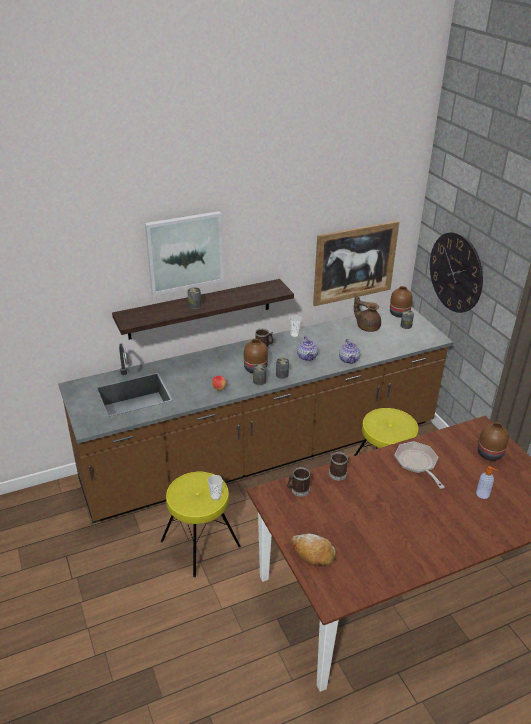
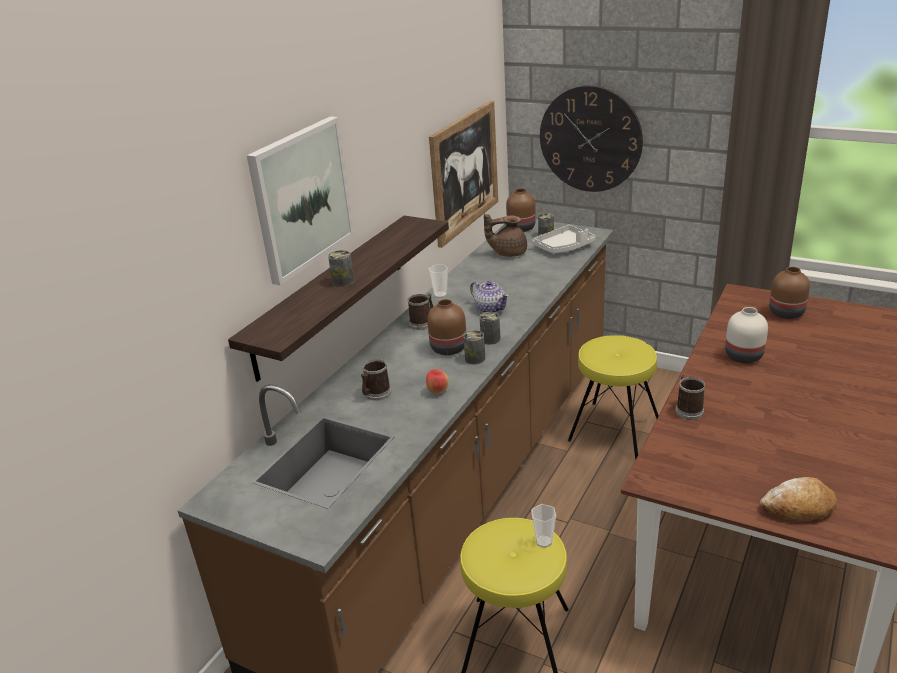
camera: 35 degrees left, 5 degrees down
mug [287,467,310,497] -> mug moved to [361,359,392,401]
teapot [339,339,360,364] -> none
frying pan [395,441,445,489] -> white vase [725,307,768,363]
soap dispenser [476,466,498,499] -> none
none -> grey tray [532,225,595,253]

